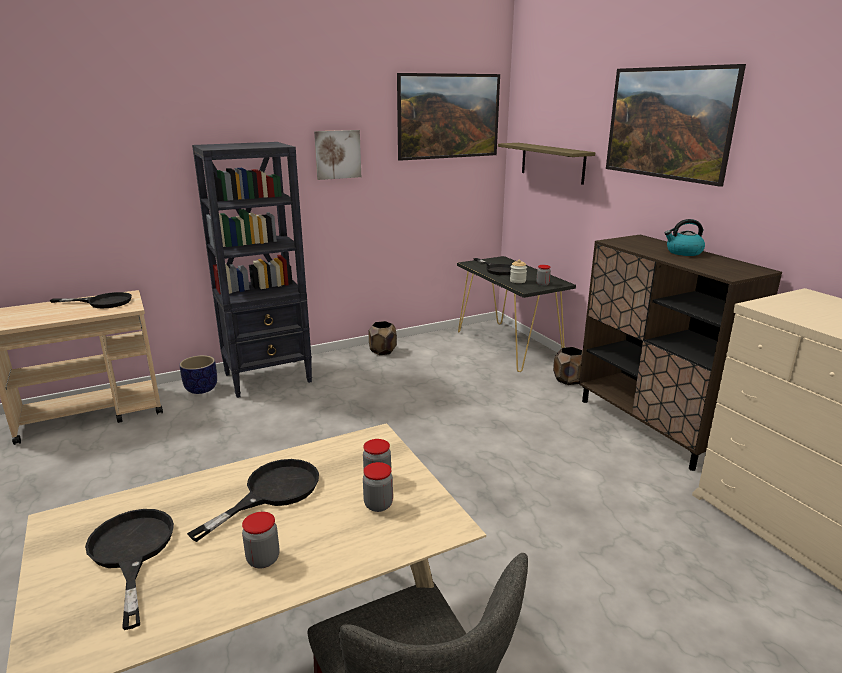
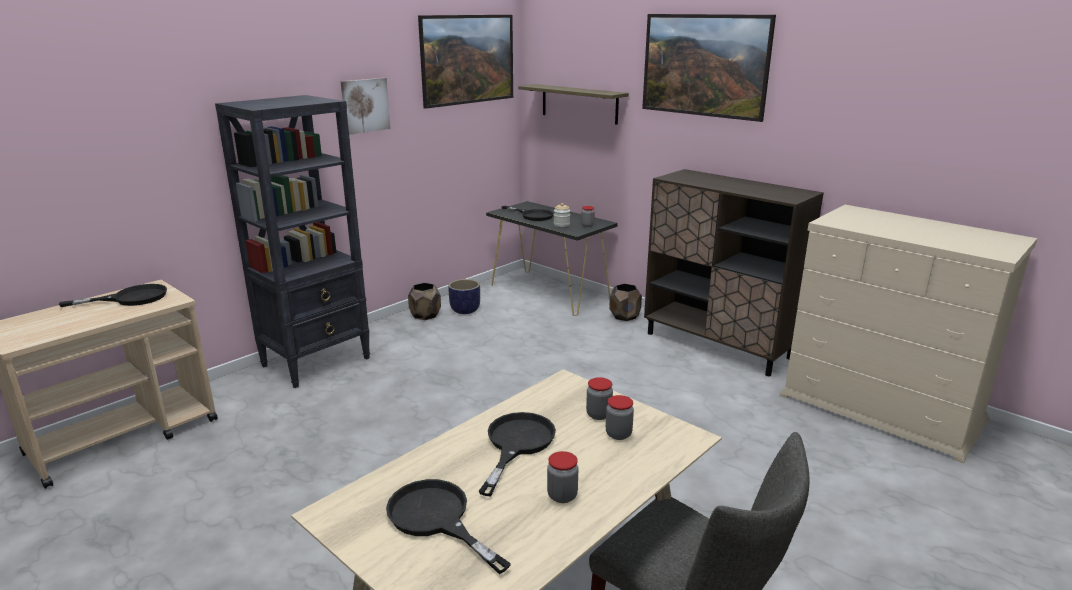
camera: 20 degrees left, 0 degrees up
planter [180,355,217,394] -> planter moved to [448,279,480,314]
kettle [665,219,705,256] -> none

